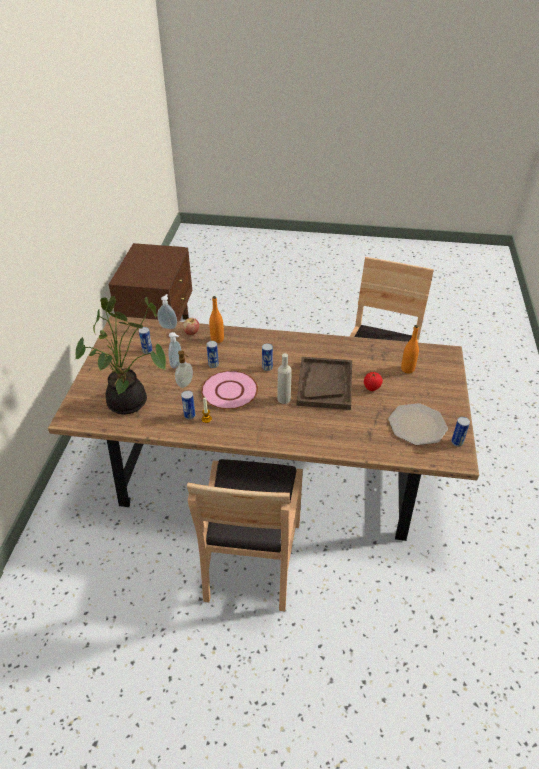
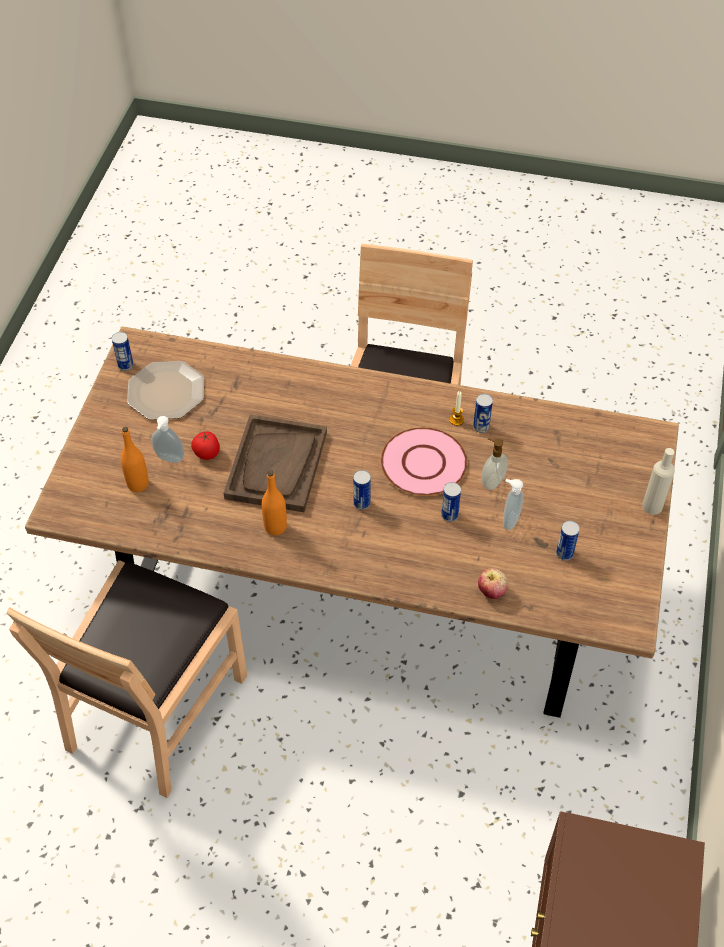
camera: 175 degrees left, 10 degrees up
potted plant [75,296,166,414] -> none
soap dispenser [158,294,177,329] -> soap dispenser moved to [152,416,185,463]
orange bottle [209,296,224,343] -> orange bottle moved to [262,471,287,535]
beige bottle [277,353,292,404] -> beige bottle moved to [642,448,675,515]

